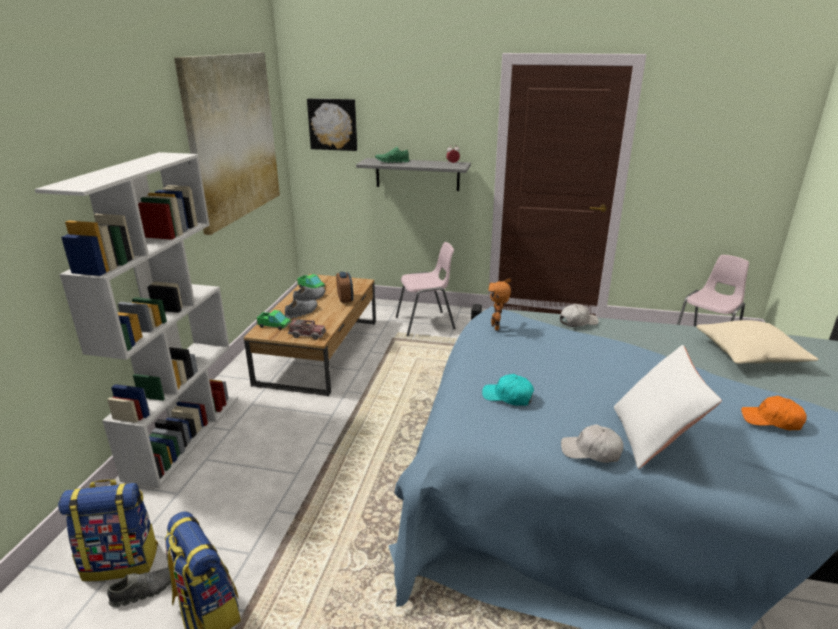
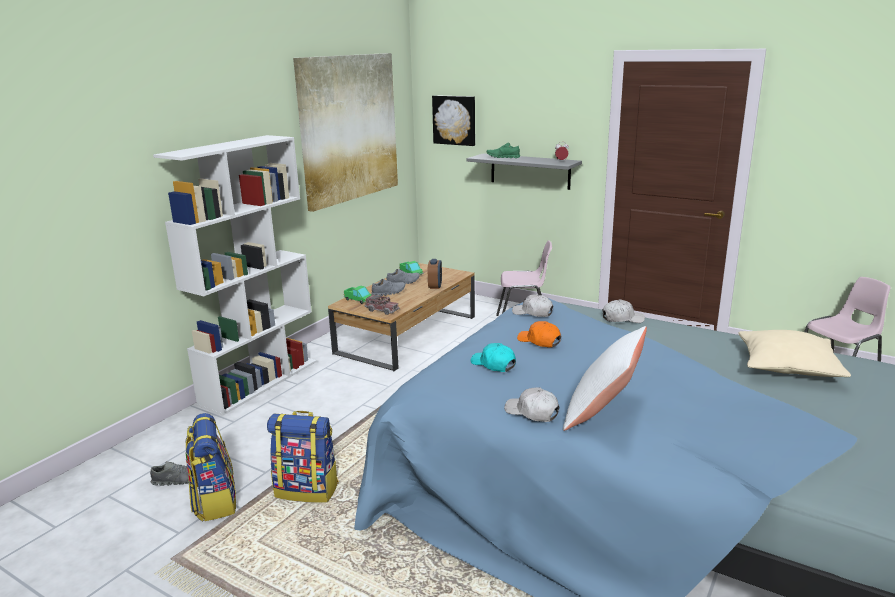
camera: 20 degrees right, 5 degrees down
backpack [58,479,158,581] -> backpack moved to [267,411,339,503]
toy robot [488,278,511,331] -> white cap [512,294,553,317]
orange cap [741,396,807,431] -> orange cap moved to [517,321,561,348]

